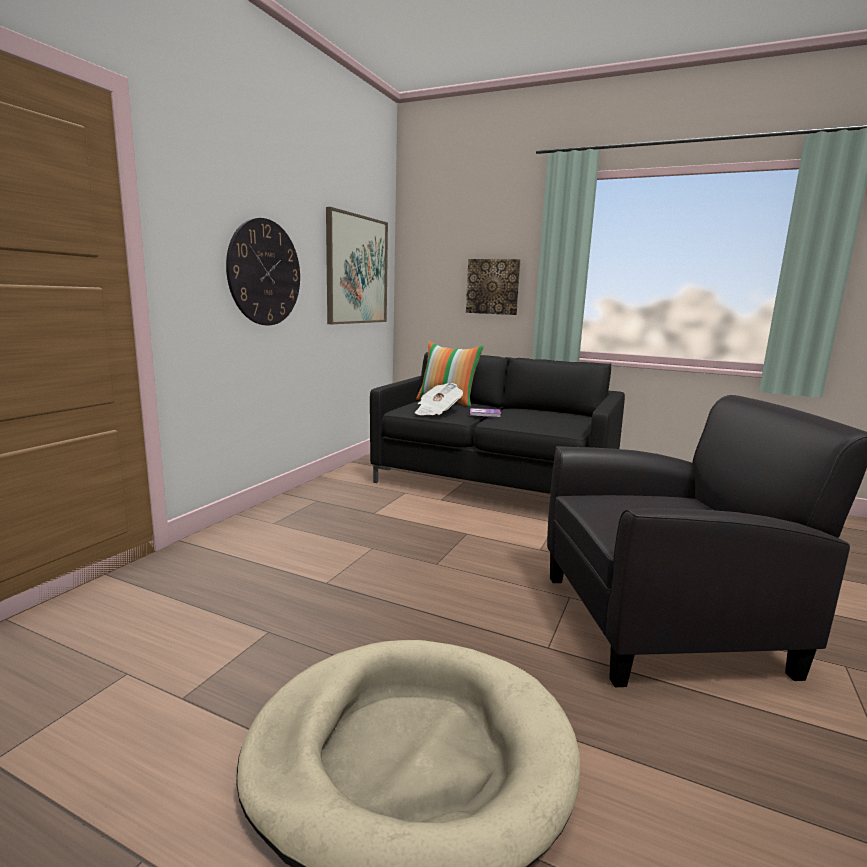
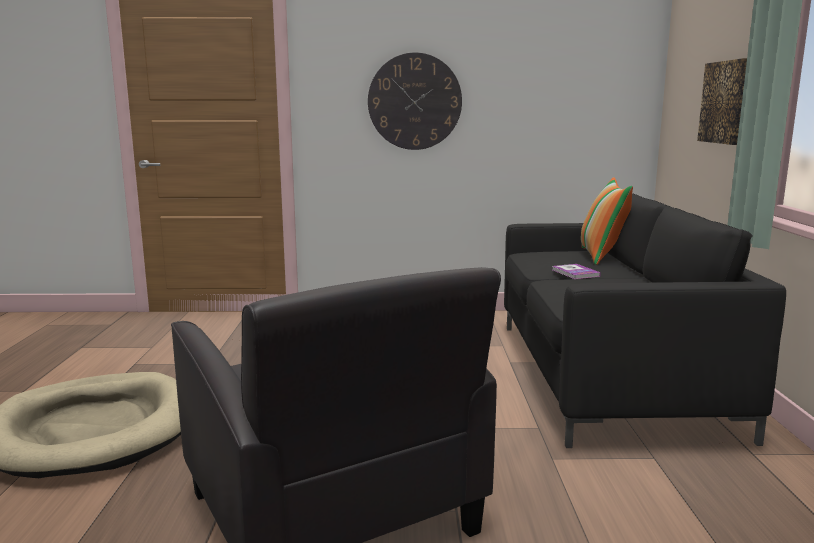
camera: 65 degrees right, 0 degrees up
picture [326,207,388,324] -> none
newspaper [415,383,463,415] -> none

